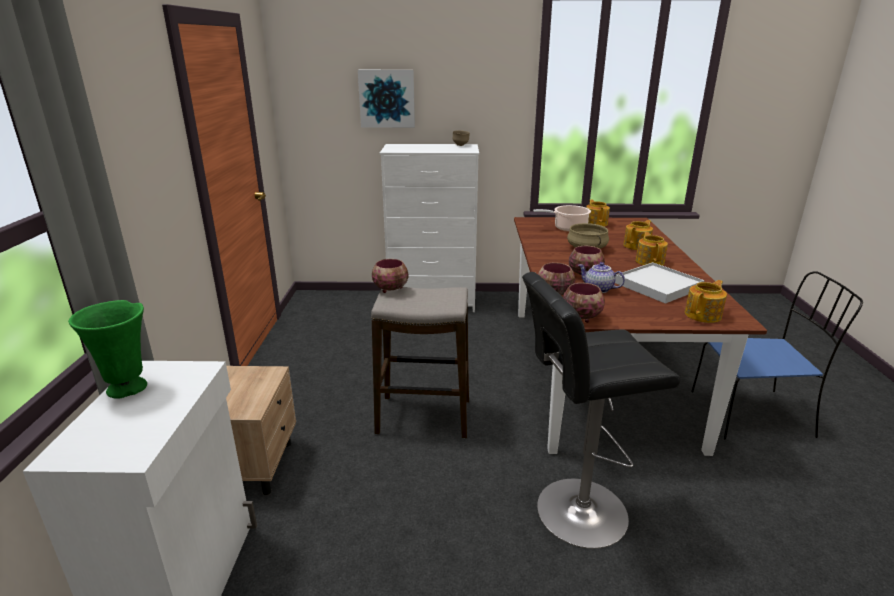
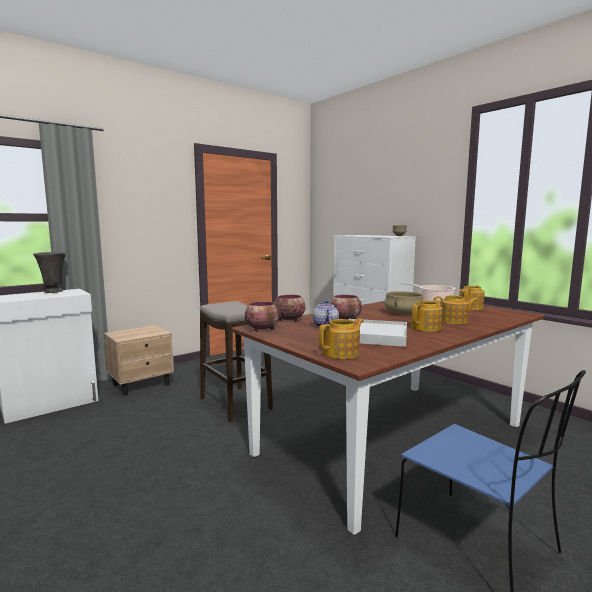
camera: 50 degrees right, 15 degrees down
green vase [68,300,147,399] -> grey vase [33,252,66,293]
picture [358,70,415,128] -> none
bowl [372,259,408,293] -> none
black stool [522,272,680,549] -> none
teapot [685,280,727,323] -> teapot turned 45 degrees counterclockwise [319,319,364,359]

